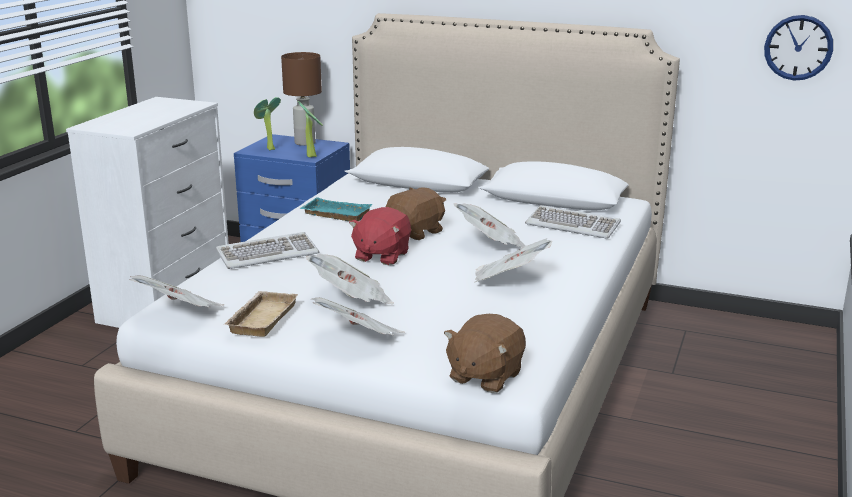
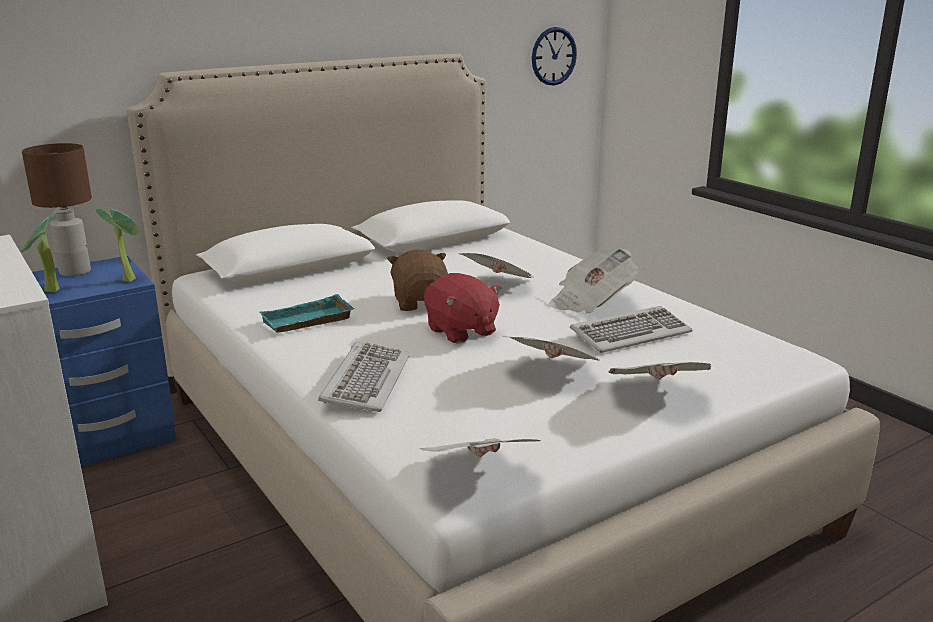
camera: 55 degrees left, 0 degrees up
beige tray [225,291,298,337] -> none
brown plush toy [444,314,526,393] -> none
keyboard [525,205,621,239] -> keyboard moved to [570,306,692,353]

